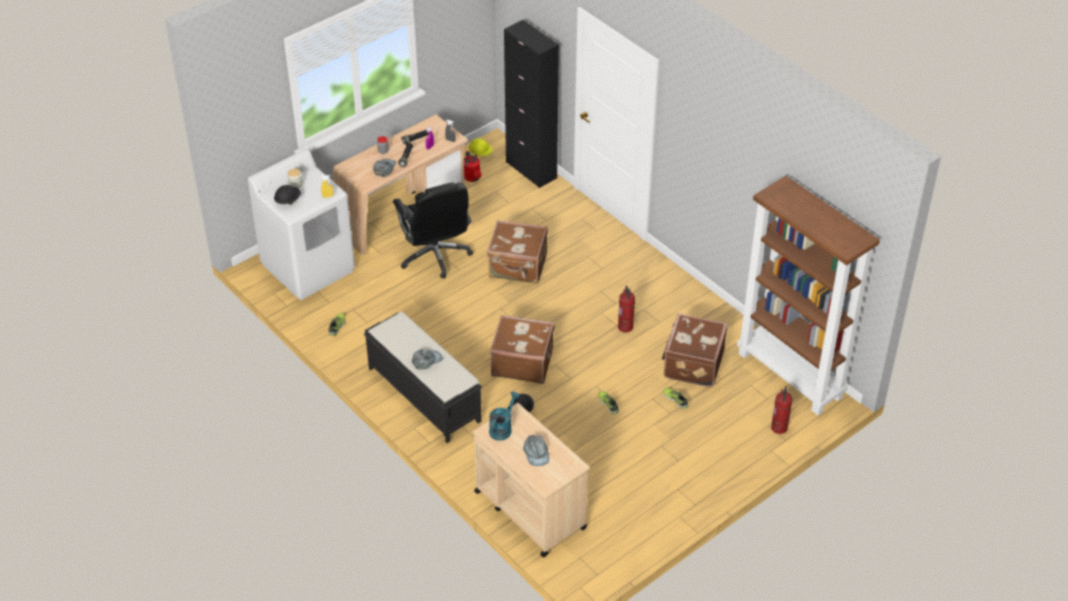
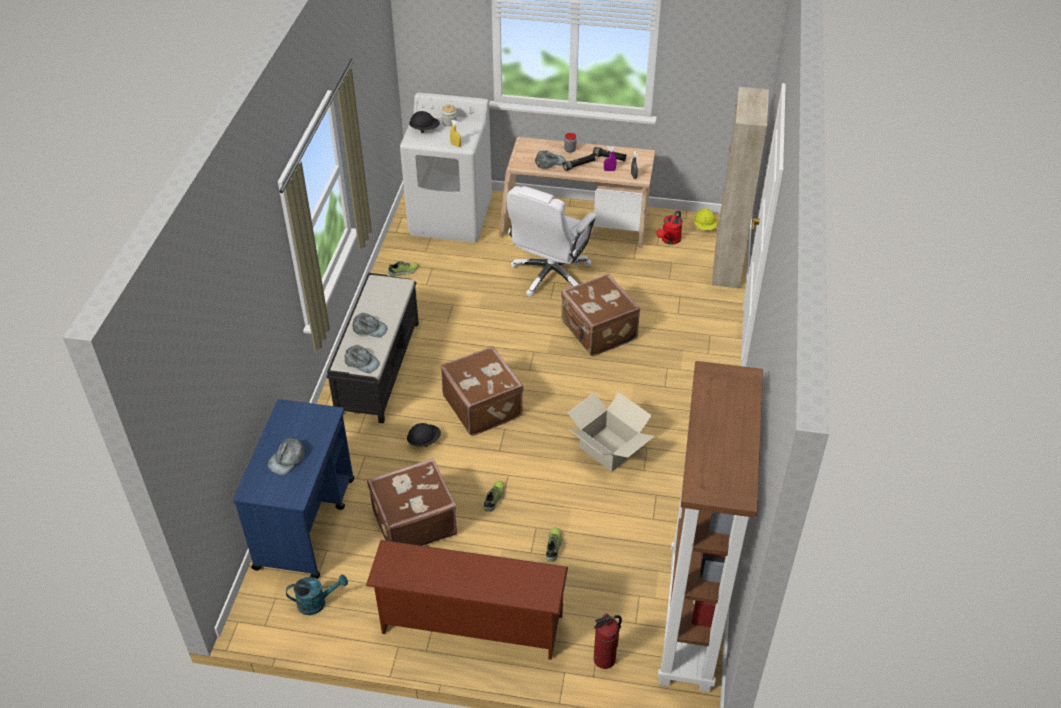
camera: 50 degrees right, 0 degrees up
black office chair [393,182,473,279] -> white office chair [507,186,597,297]
beige cart [473,403,590,557] -> blue cart [233,399,355,579]
turquoise watering can [489,392,520,441] -> turquoise watering can moved to [286,575,348,615]
black cabinet [504,20,559,188] -> beige cabinet [712,87,769,288]
fire extinguisher [618,286,635,333] -> cardboard box [567,392,655,472]
brown suitcase [662,313,727,387] -> brown suitcase moved to [367,458,457,546]
none -> grey cap [345,345,380,373]
none -> brown shoe rack [366,540,568,660]

